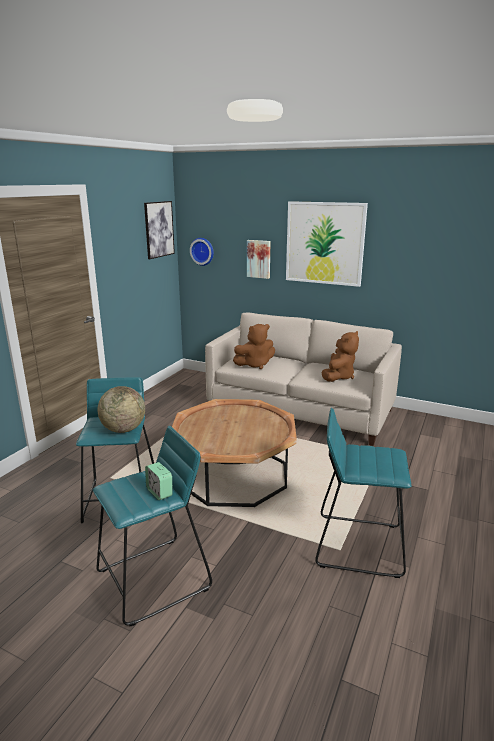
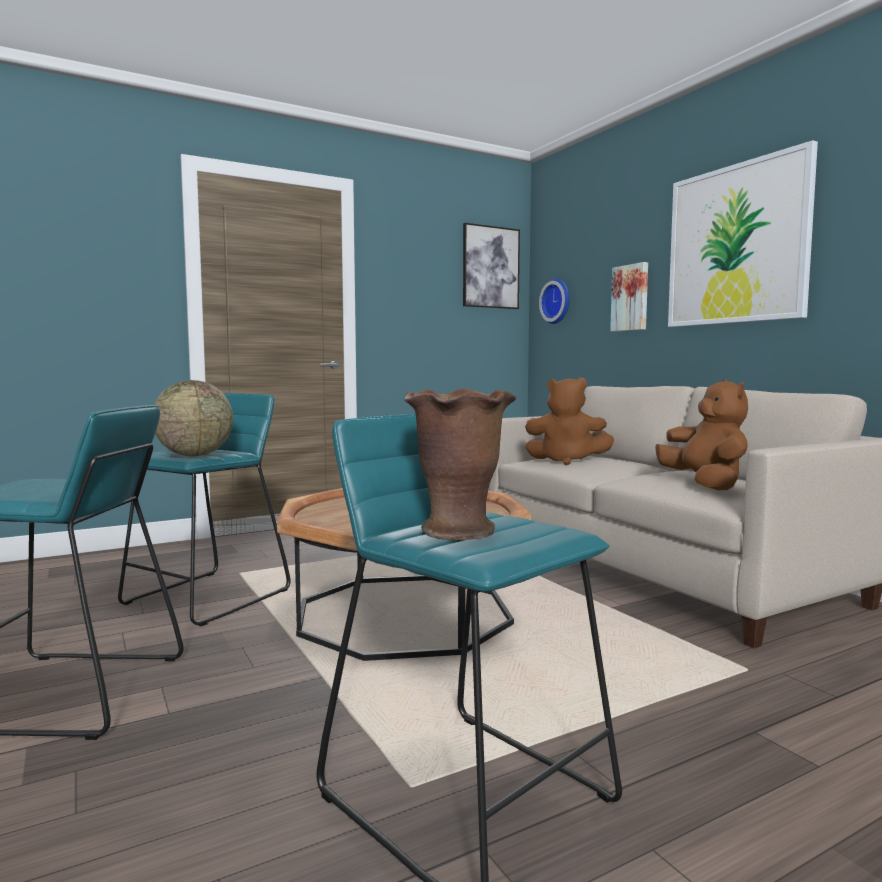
camera: 35 degrees right, 15 degrees down
alarm clock [145,462,173,500] -> none
brown plush toy [322,331,359,382] -> brown plush toy turned 75 degrees counterclockwise [655,379,748,491]
none -> brown vase [404,389,516,540]

